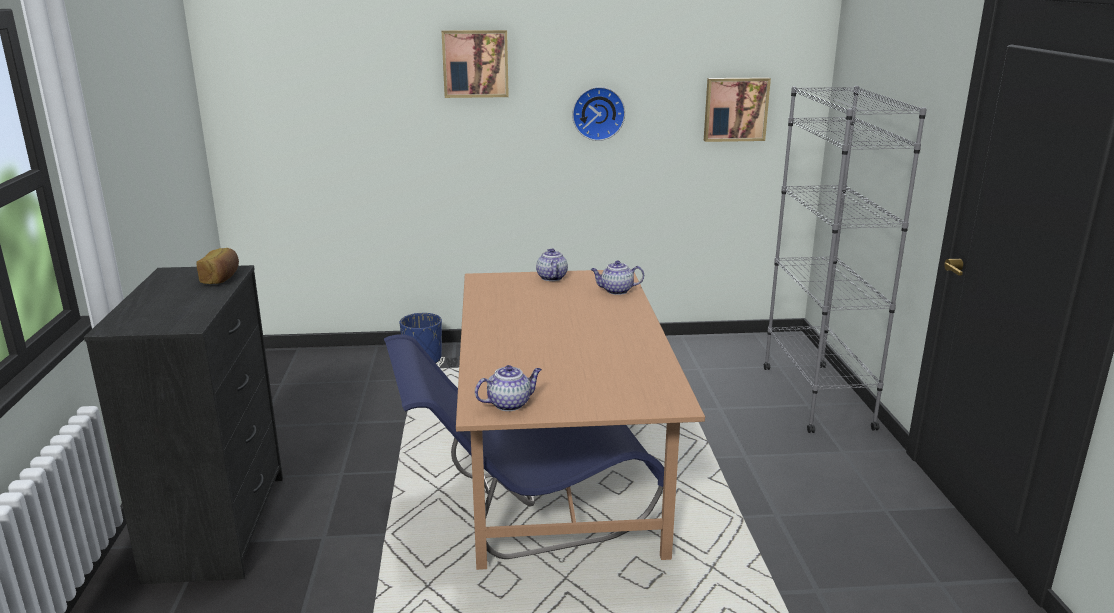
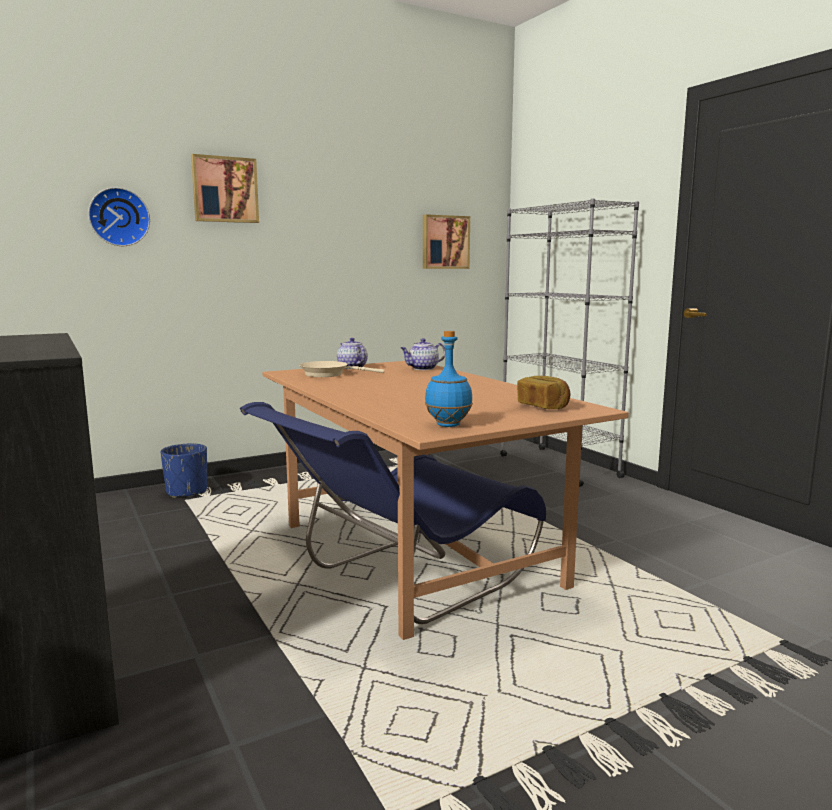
camera: 25 degrees left, 10 degrees down
bread [197,248,239,284] -> bread moved to [517,376,570,409]
teapot [475,365,542,411] -> blue bottle [425,331,473,427]
wall clock [572,87,625,141] -> wall clock moved to [88,187,150,246]
none -> beige frying pan [299,361,384,377]

